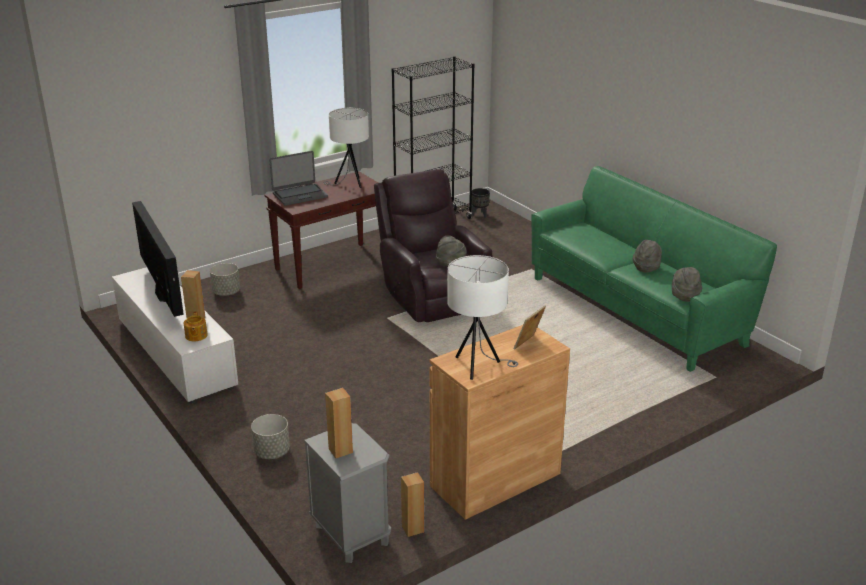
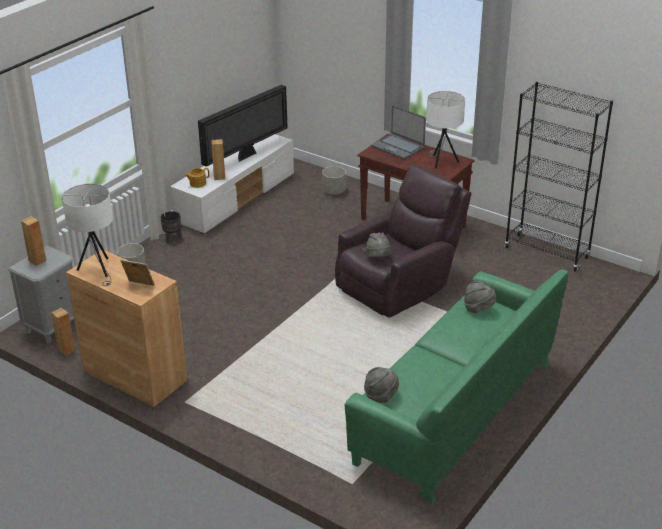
camera: 70 degrees right, 5 degrees up
black planter [472,188,490,218] -> black planter moved to [160,211,182,243]
grey hat [633,240,662,273] -> grey hat moved to [464,281,496,313]

